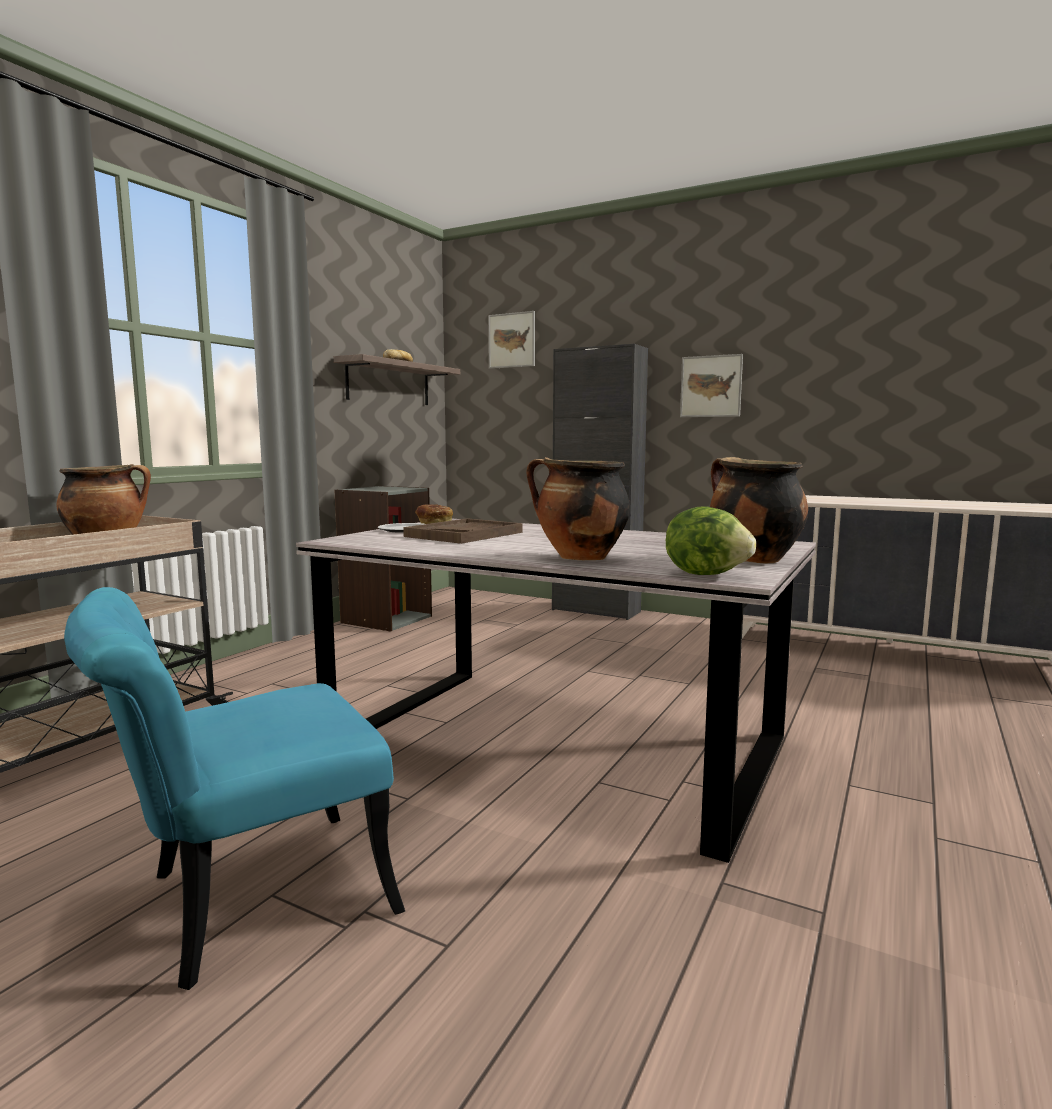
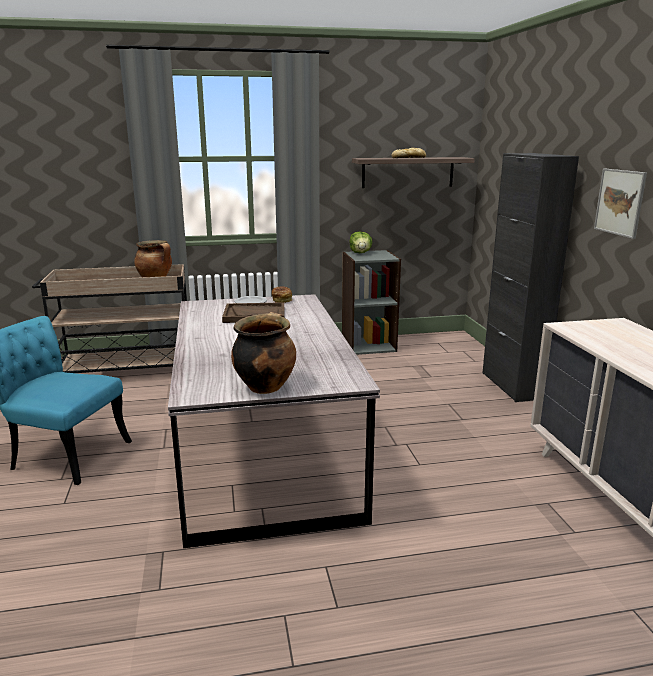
camera: 50 degrees right, 10 degrees up
picture [488,311,535,369] -> none
cooking pot [526,457,630,560] -> none
lettuce [666,506,756,575] -> lettuce moved to [349,232,373,253]

